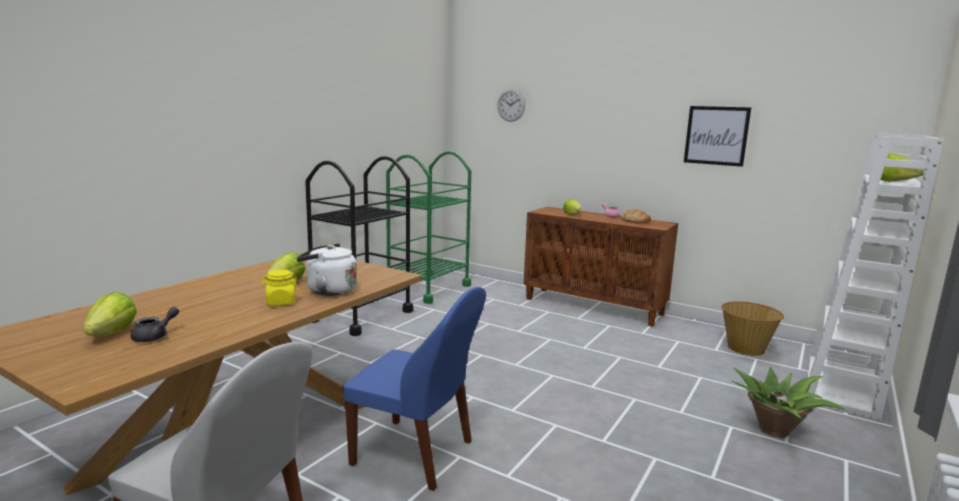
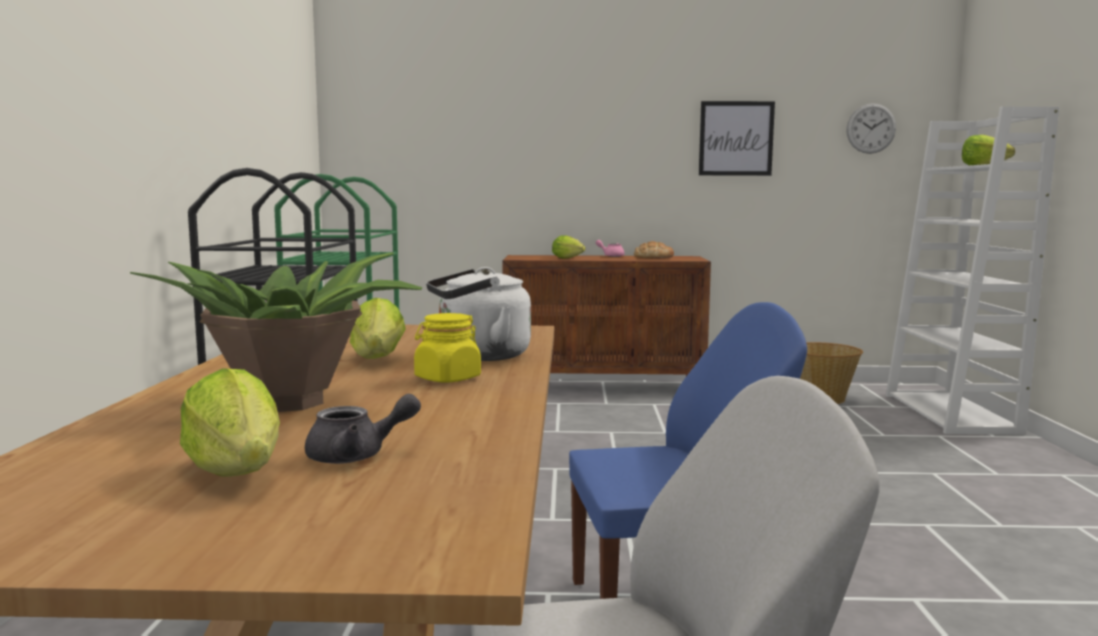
camera: 30 degrees left, 5 degrees down
grey teapot [131,307,179,342] -> grey teapot turned 75 degrees clockwise [305,394,421,464]
wall clock [497,89,525,122] -> wall clock moved to [846,103,896,154]
potted plant [731,367,845,438] -> potted plant moved to [130,253,422,412]

